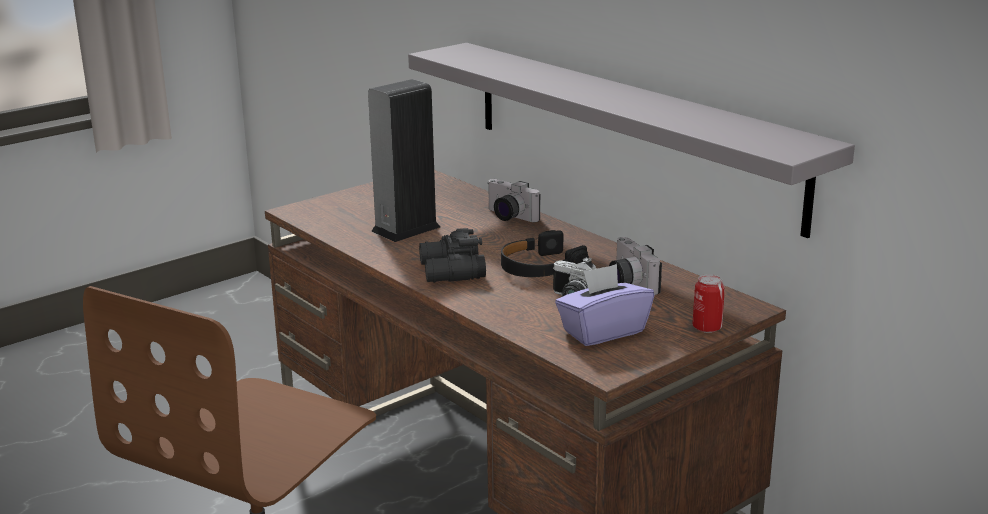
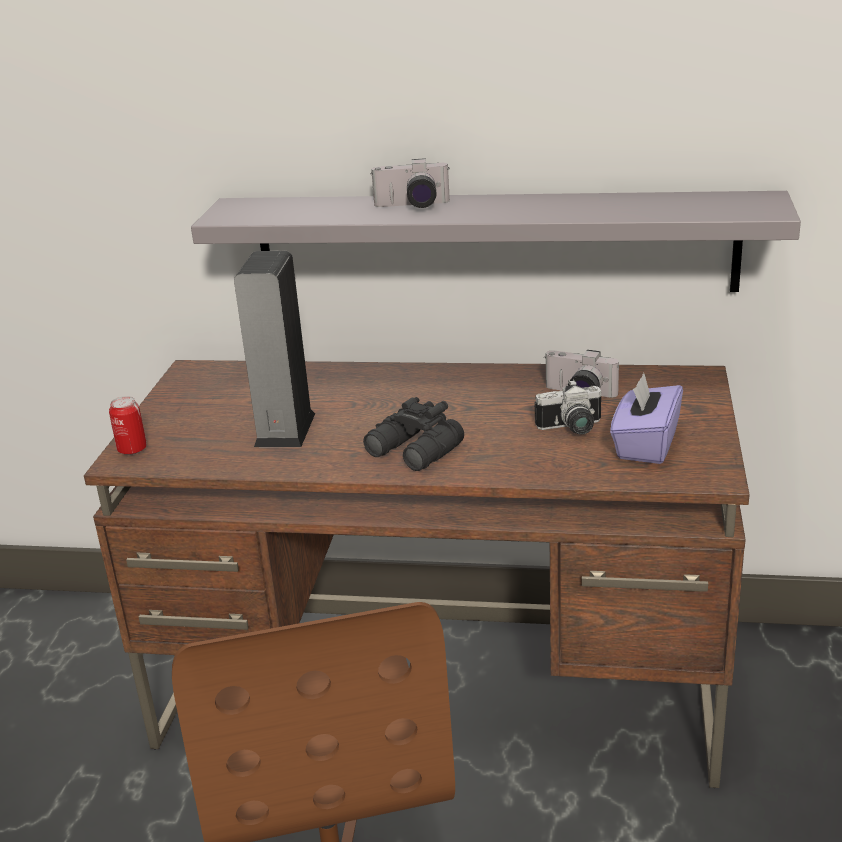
camera: 40 degrees left, 5 degrees up
camera [487,179,540,222] -> camera moved to [370,158,450,208]
black headphones [501,230,589,277] -> none
can [693,274,725,333] -> can moved to [109,396,147,455]

